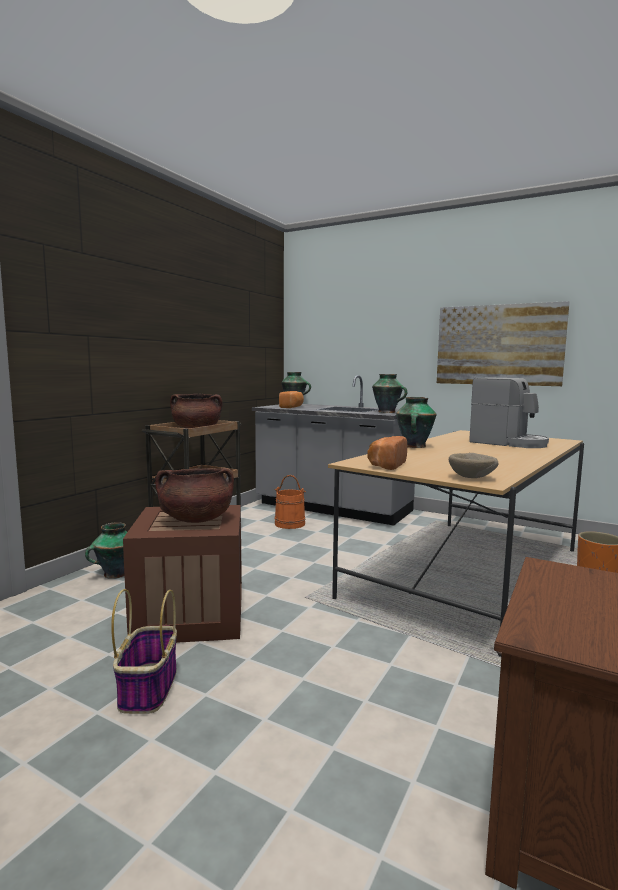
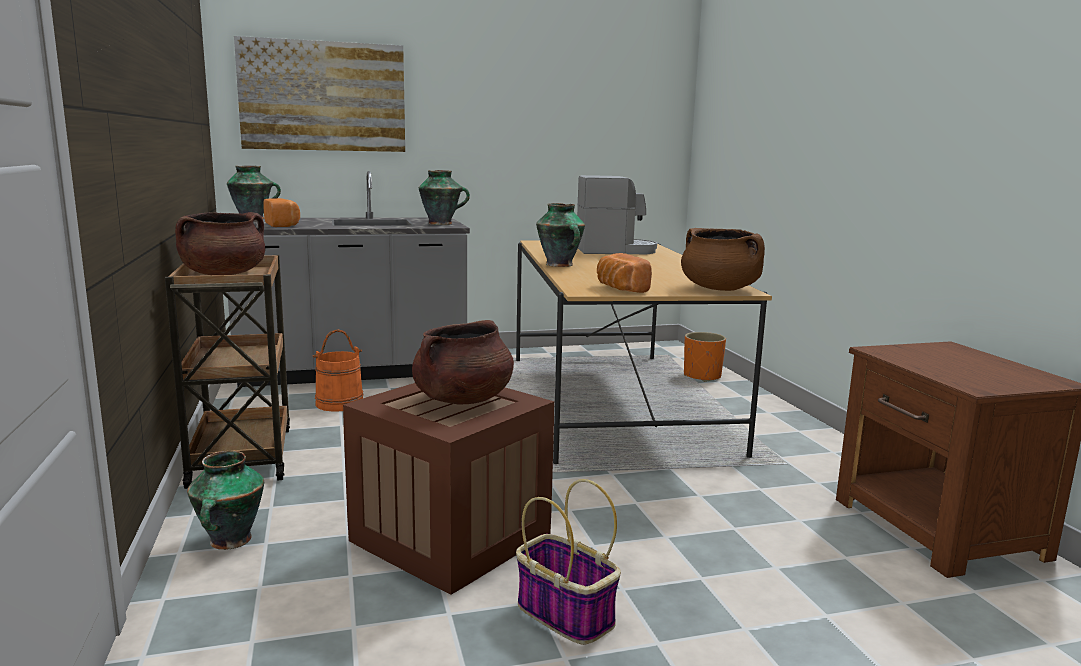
camera: 45 degrees left, 5 degrees up
picture [437,301,570,386] -> picture moved to [234,36,405,152]
beige bowl [449,453,499,478] -> brown cooking pot [681,228,765,291]

